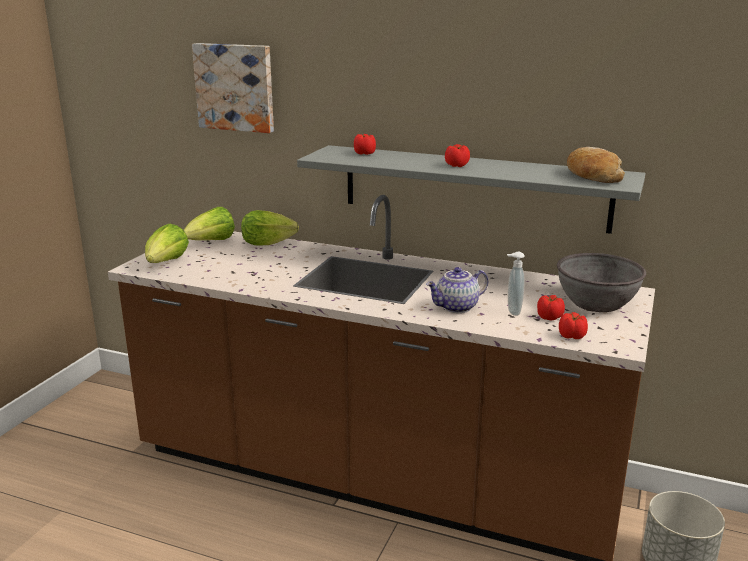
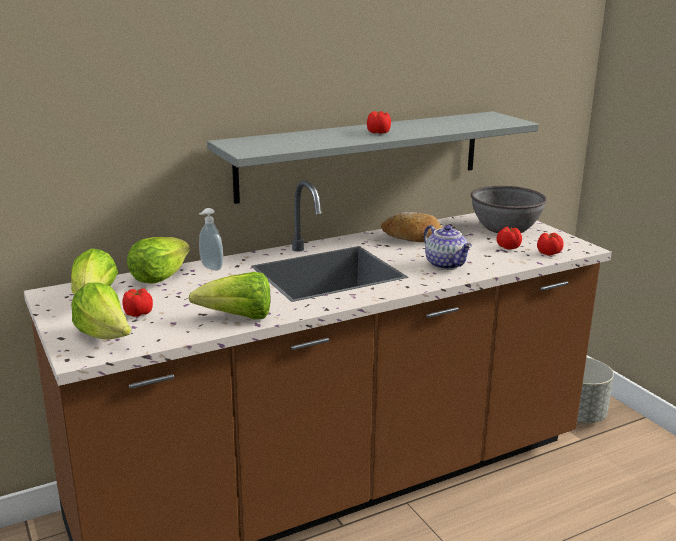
camera: 50 degrees left, 0 degrees up
picture [192,43,274,133] -> none
tomato [354,134,376,155] -> tomato moved to [123,289,153,317]
teapot [426,267,488,313] -> teapot turned 45 degrees counterclockwise [424,225,472,270]
soap dispenser [507,252,525,316] -> soap dispenser moved to [199,208,223,271]
bread [567,147,625,183] -> bread moved to [381,212,442,242]
none -> lettuce [189,272,270,319]

